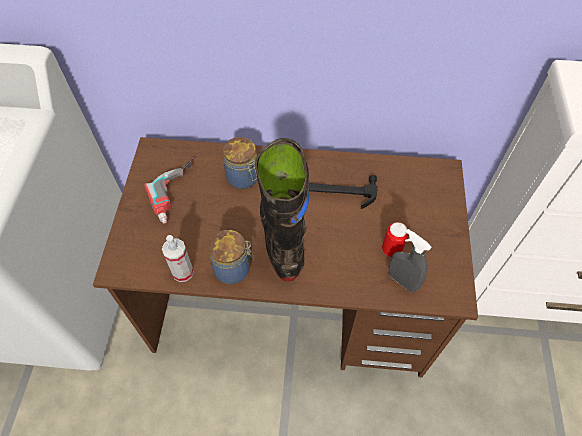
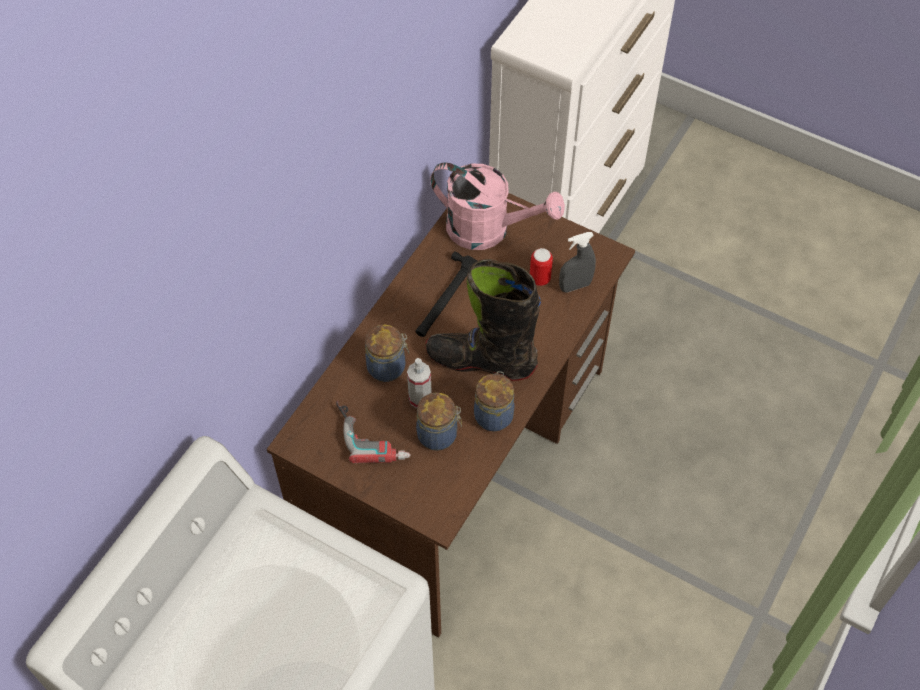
camera: 65 degrees left, 0 degrees up
spray bottle [162,235,194,282] -> spray bottle moved to [407,358,432,409]
none -> jar [416,393,462,451]
none -> pink watering can [430,163,565,250]

